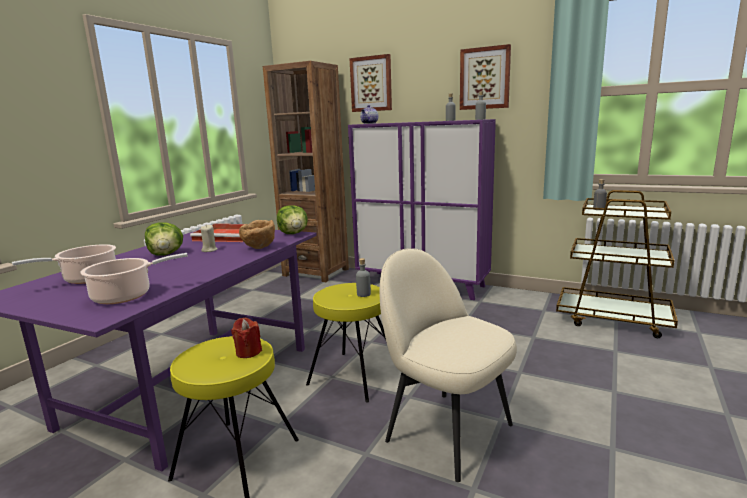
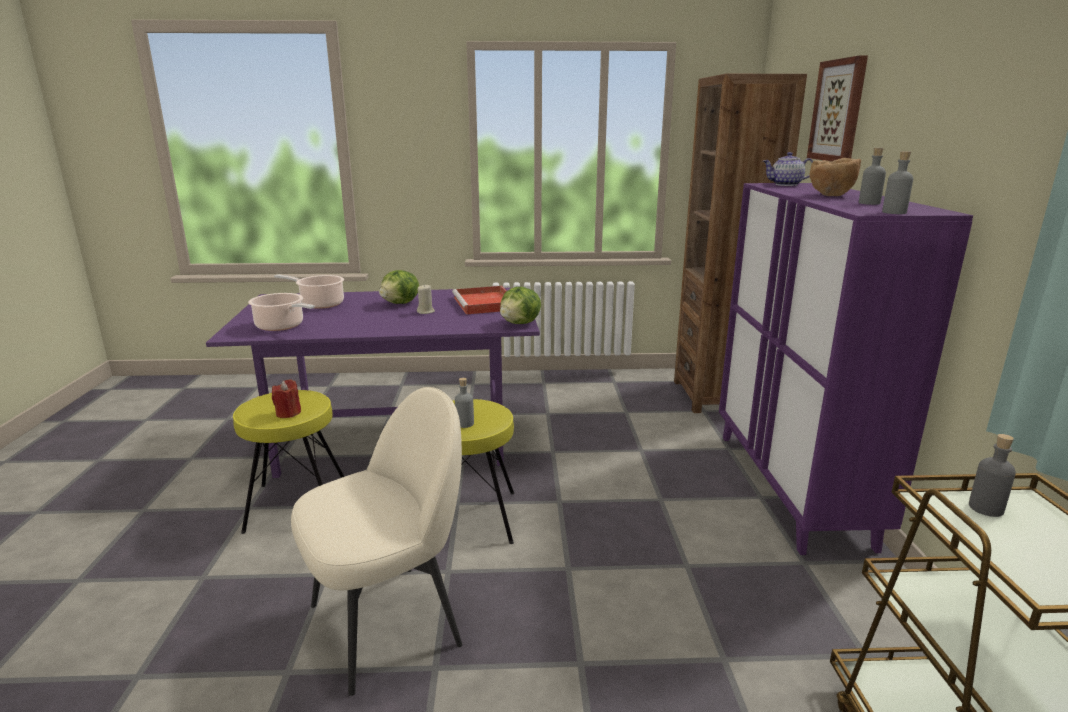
camera: 60 degrees right, 5 degrees up
brown bowl [239,220,275,249] -> brown bowl moved to [810,158,861,196]
beige chair [380,248,517,482] -> beige chair turned 45 degrees clockwise [291,387,462,696]
picture [460,44,511,110] -> none

